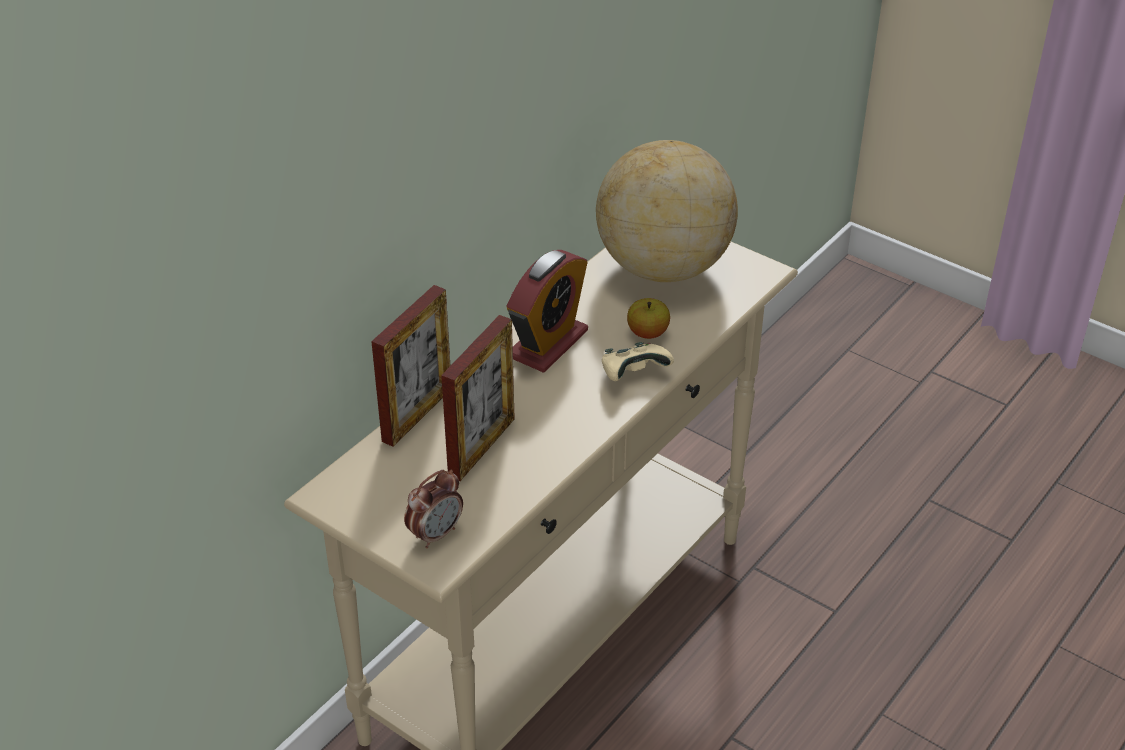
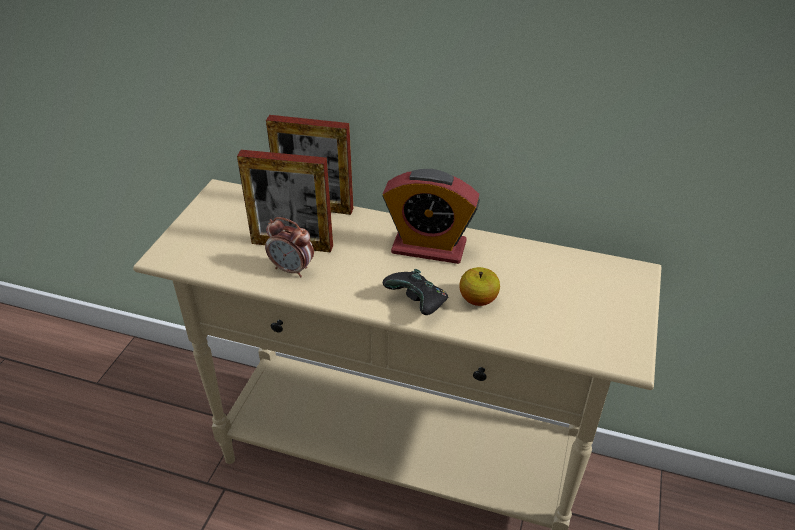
camera: 70 degrees right, 0 degrees up
alarm clock [404,470,463,549] -> alarm clock moved to [265,217,314,277]
globe [596,140,738,282] -> none
beige game controller [602,342,674,381] -> black game controller [383,269,448,315]

